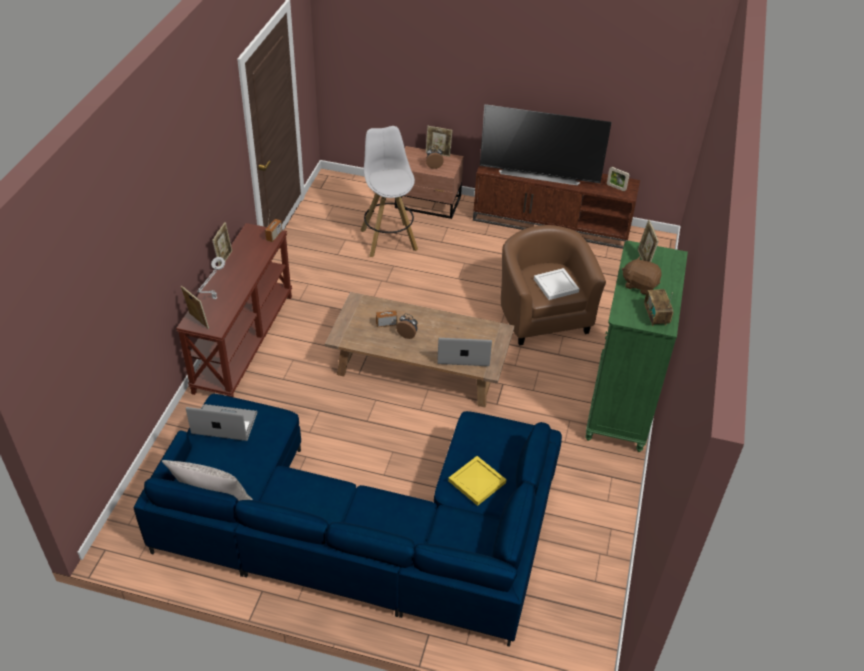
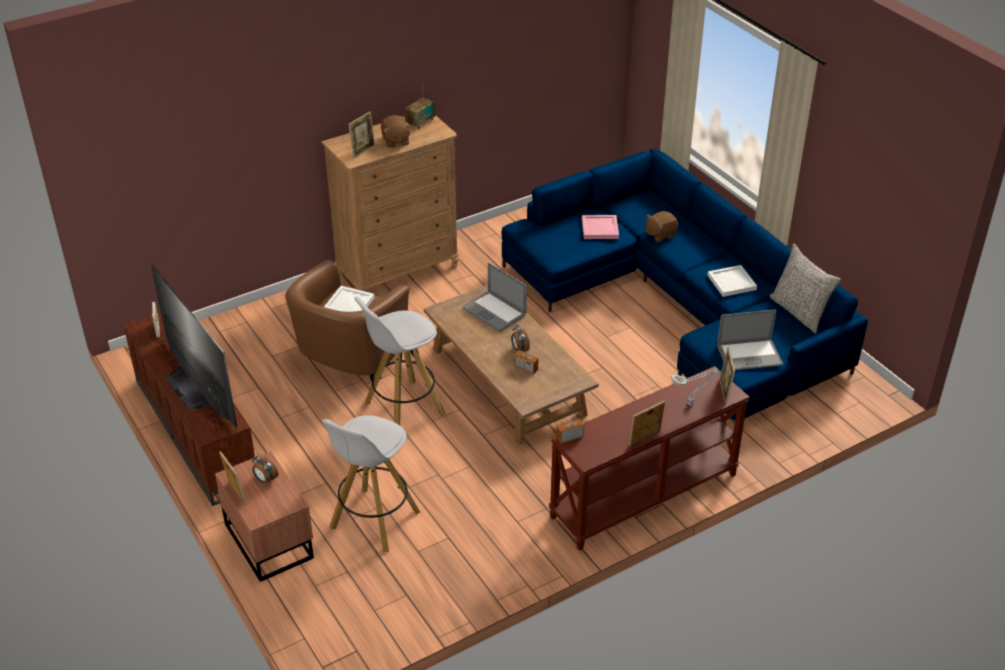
camera: 135 degrees left, 5 degrees down
laptop [186,404,257,441] -> laptop turned 60 degrees counterclockwise [717,310,783,370]
yellow tray [448,456,507,506] -> pink tray [582,215,619,239]
green dresser [585,241,688,452] -> brown dresser [322,116,459,292]
none -> white stool [355,297,445,425]
none -> brown plush toy [645,211,678,242]
none -> white tray [707,265,757,297]

